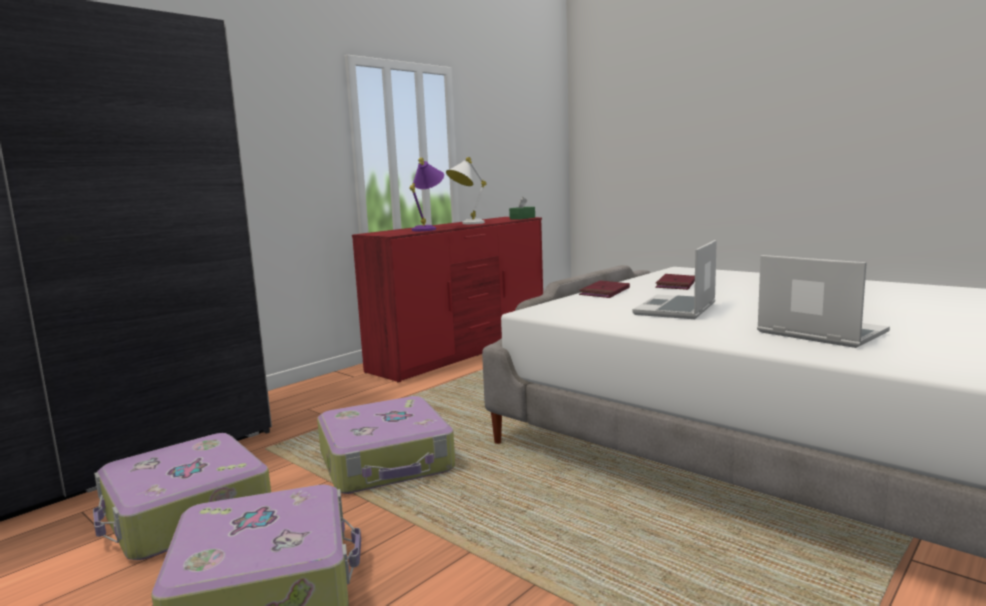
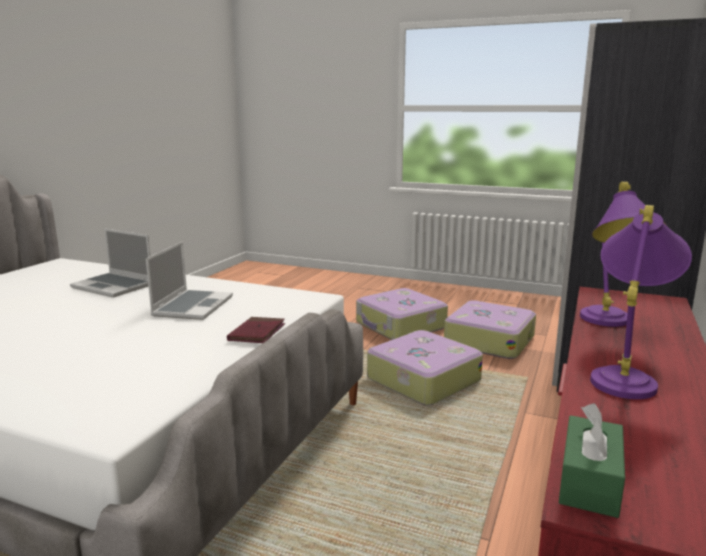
camera: 160 degrees right, 5 degrees up
white table lamp [446,157,487,224] -> purple table lamp [590,205,692,399]
red book [655,274,695,290] -> none

